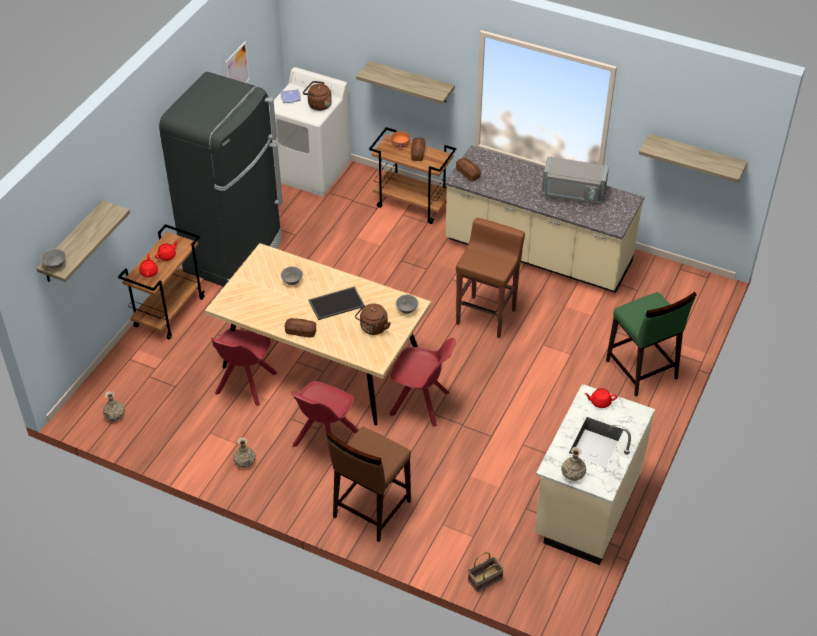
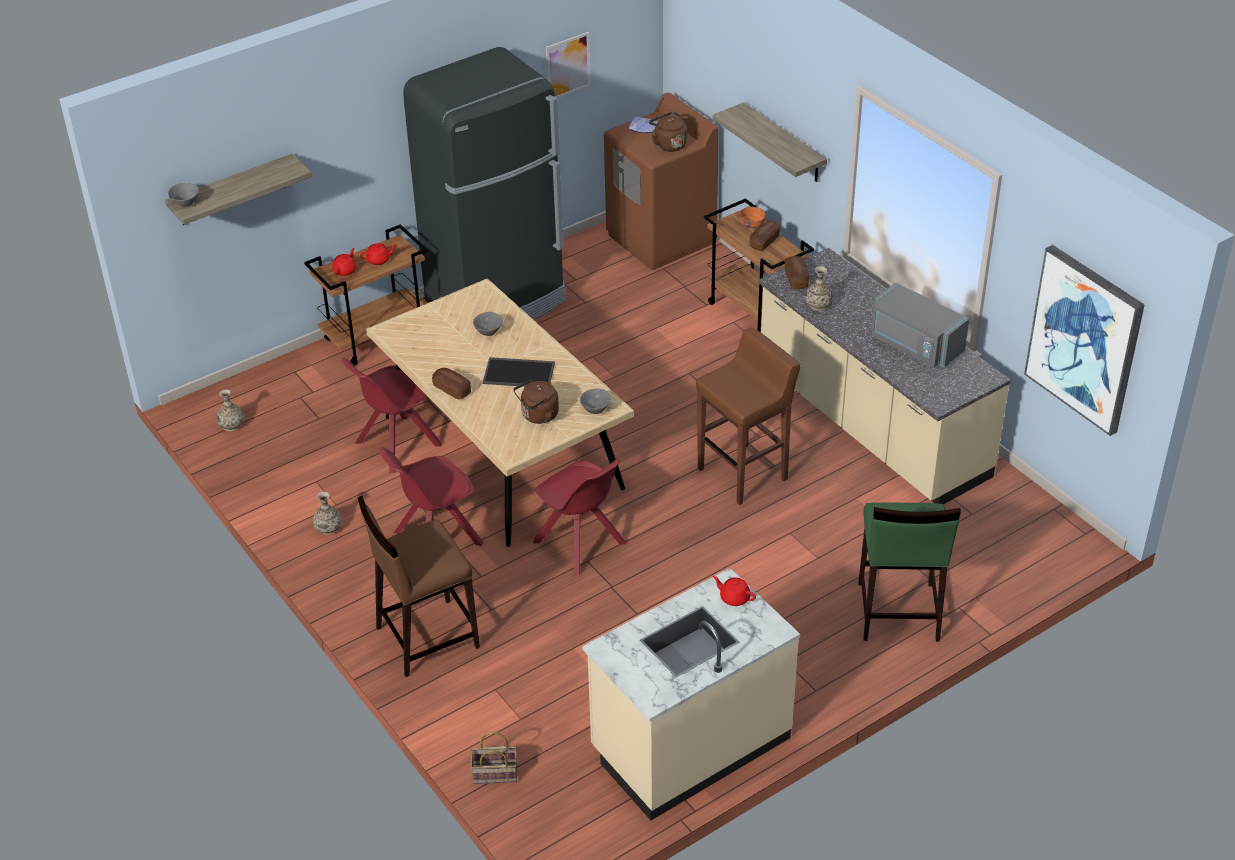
camera: 30 degrees right, 5 degrees down
white washing machine [269,67,351,196] -> brown washing machine [604,93,718,270]
vase [561,447,586,481] -> vase moved to [805,266,833,311]
shelf [639,134,748,183] -> picture [1024,245,1145,436]

